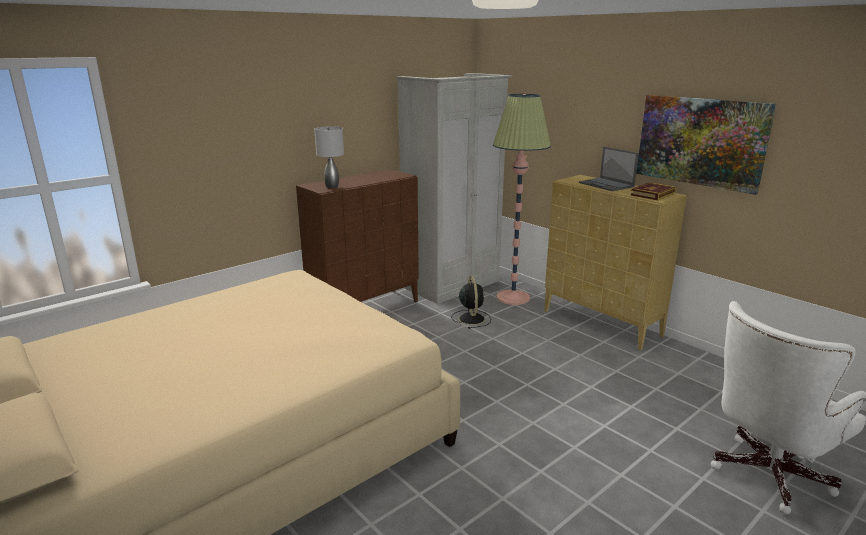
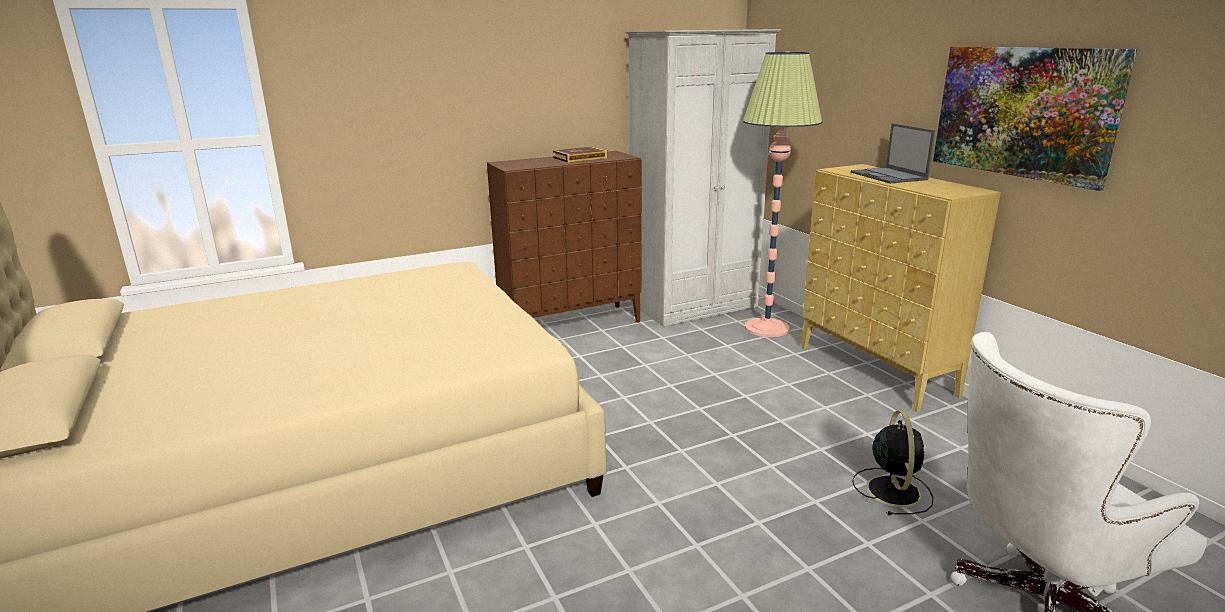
camera: 15 degrees right, 0 degrees up
grey table lamp [314,126,344,188] -> none
black fan [451,276,491,329] -> black fan moved to [852,411,933,515]
book [631,182,676,200] -> book moved to [553,147,607,163]

